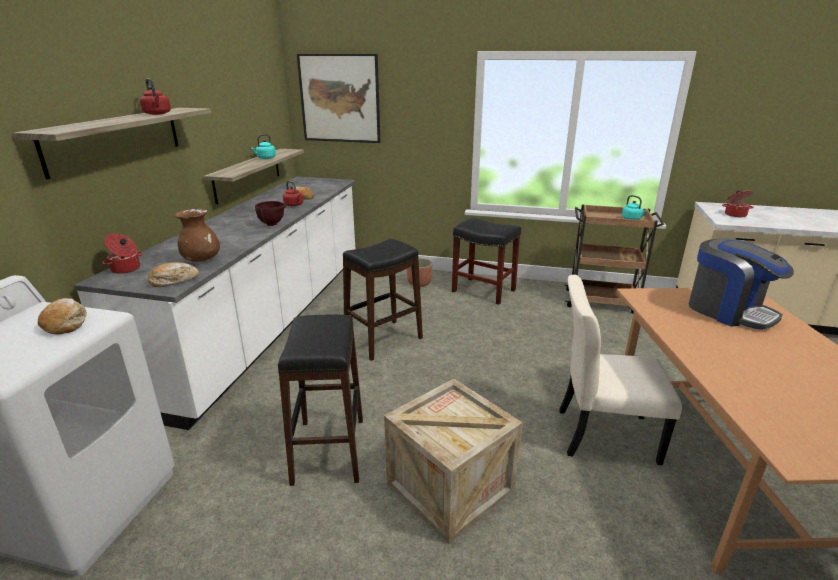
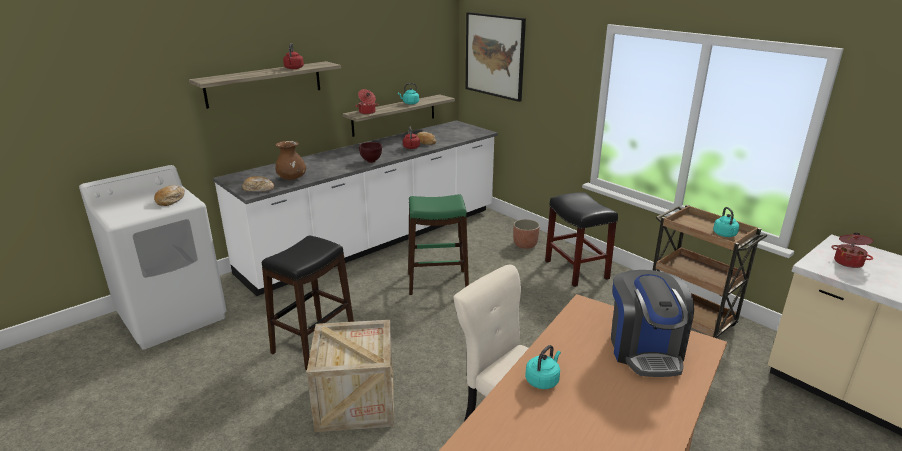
camera: 35 degrees right, 0 degrees up
cooking pot [102,234,143,274] -> cooking pot moved to [355,89,379,114]
black stool [343,239,423,361] -> green stool [408,194,469,295]
none -> turquoise kettle [525,345,561,389]

